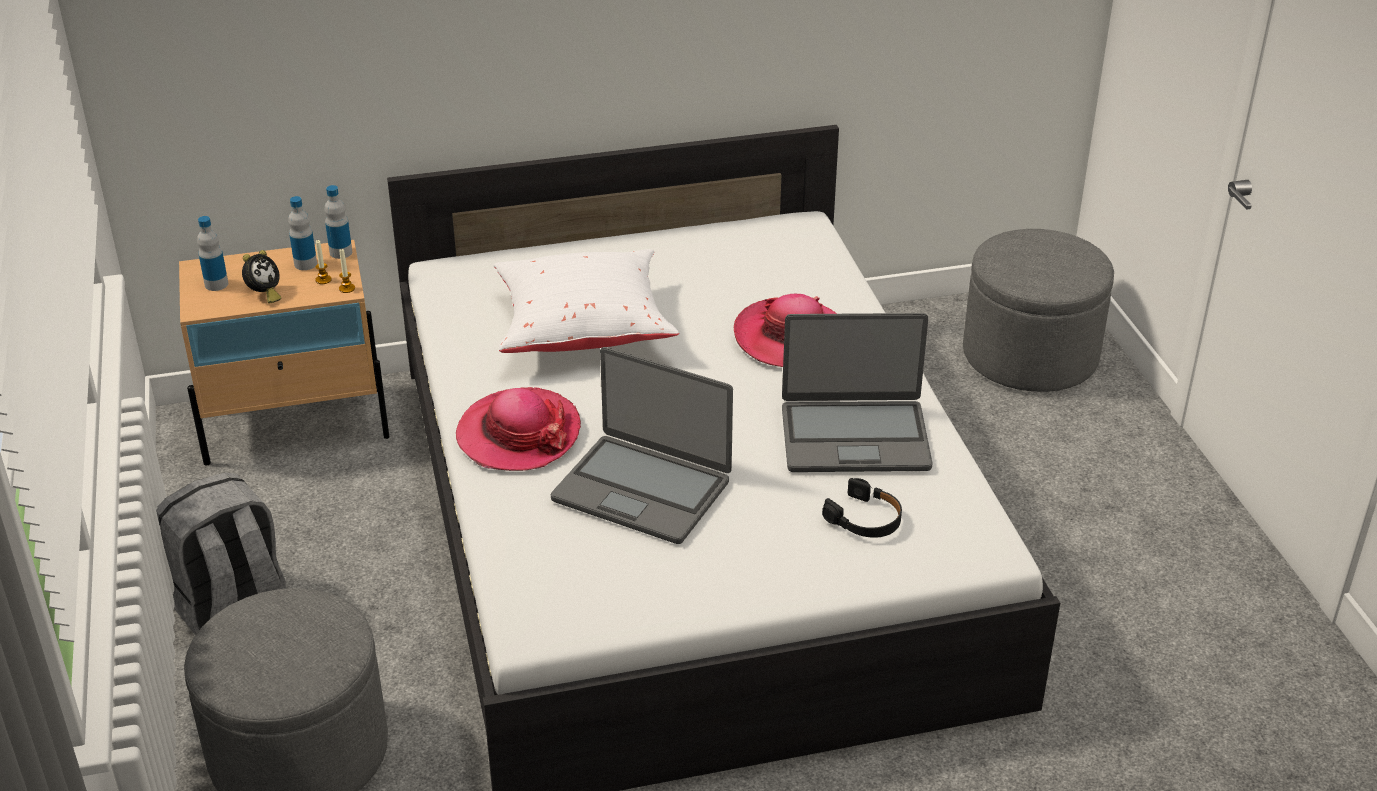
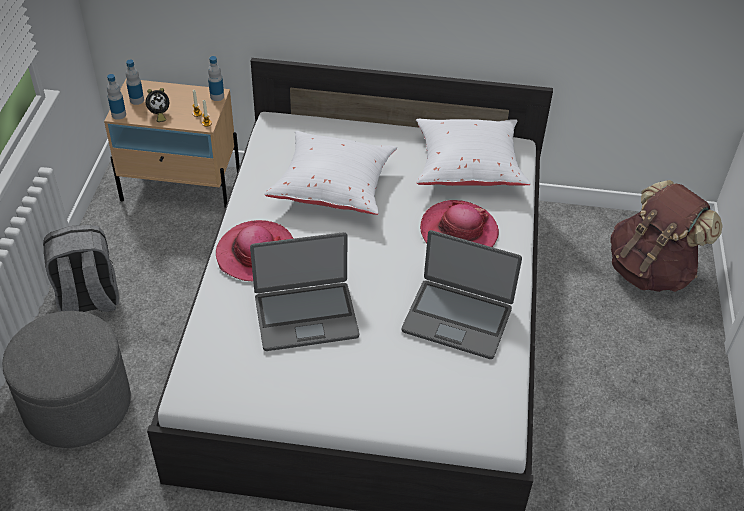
camera: 20 degrees right, 10 degrees up
bottle [288,196,317,270] -> bottle moved to [107,74,126,120]
laptop [551,347,733,544] -> laptop turned 60 degrees counterclockwise [250,232,359,351]
black headphones [822,478,902,538] -> none
grey ottoman [963,229,1114,392] -> brown backpack [610,180,722,292]
none -> white pillow [416,119,530,186]

